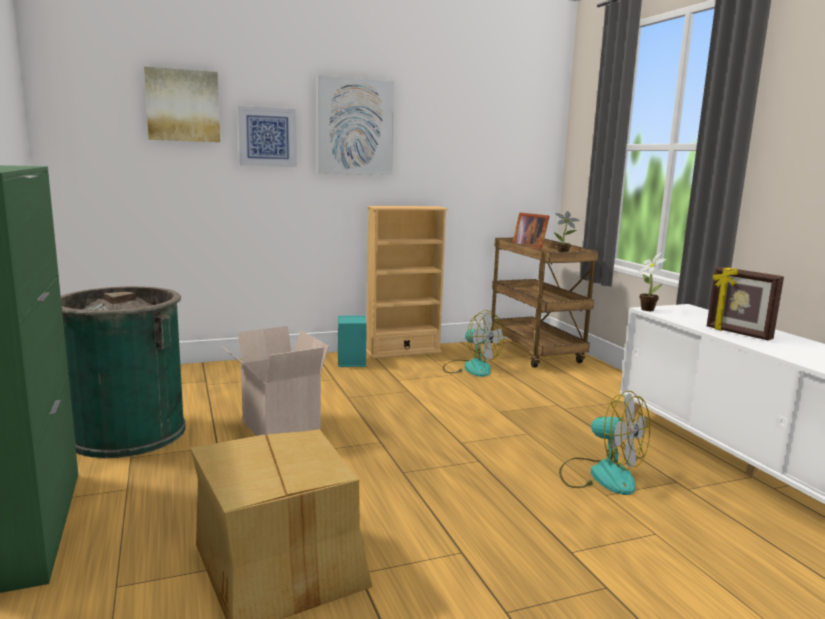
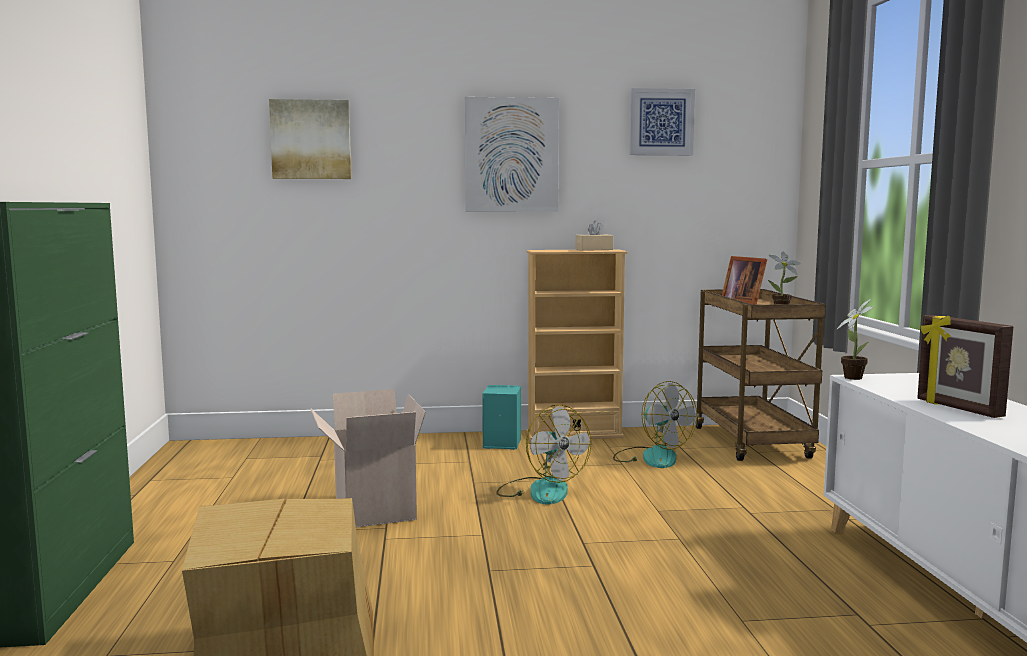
camera: 15 degrees right, 5 degrees down
green trash can [61,286,185,458] -> none
picture [237,106,296,167] -> picture moved to [629,88,695,155]
fan [559,391,650,495] -> fan moved to [496,404,591,504]
none -> beige tissue box [575,221,613,251]

